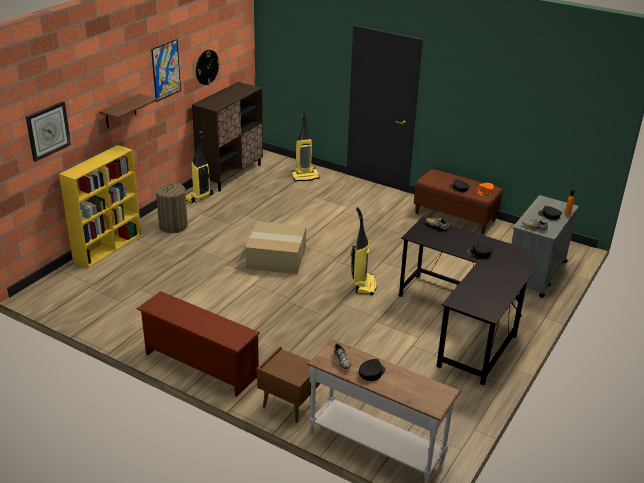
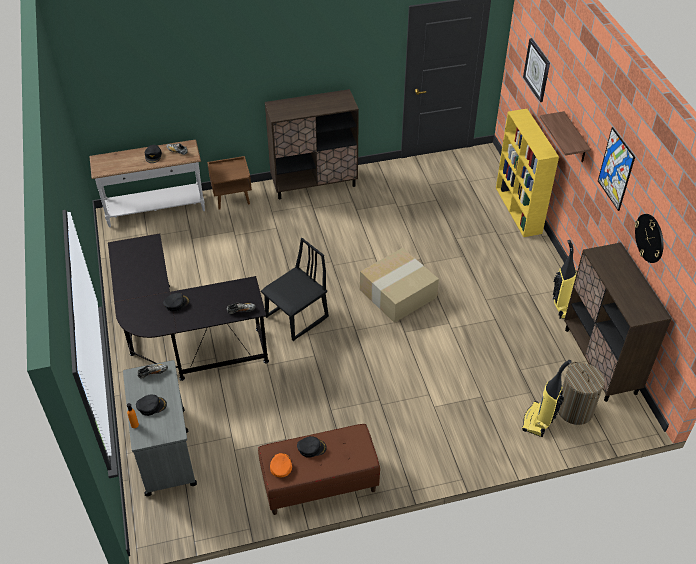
camera: 135 degrees right, 15 degrees up
brown shoe rack [137,291,260,397] -> brown cabinet [265,89,359,199]
laundry basket [156,183,188,233] -> laundry basket moved to [558,362,605,425]
vacuum cleaner [351,207,377,296] -> black chair [261,238,329,341]

